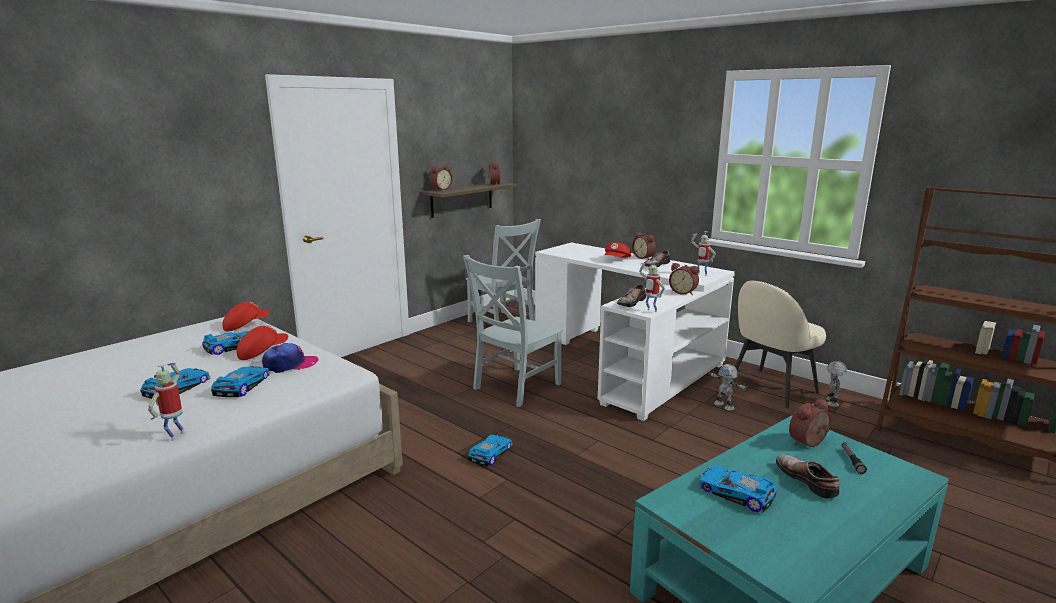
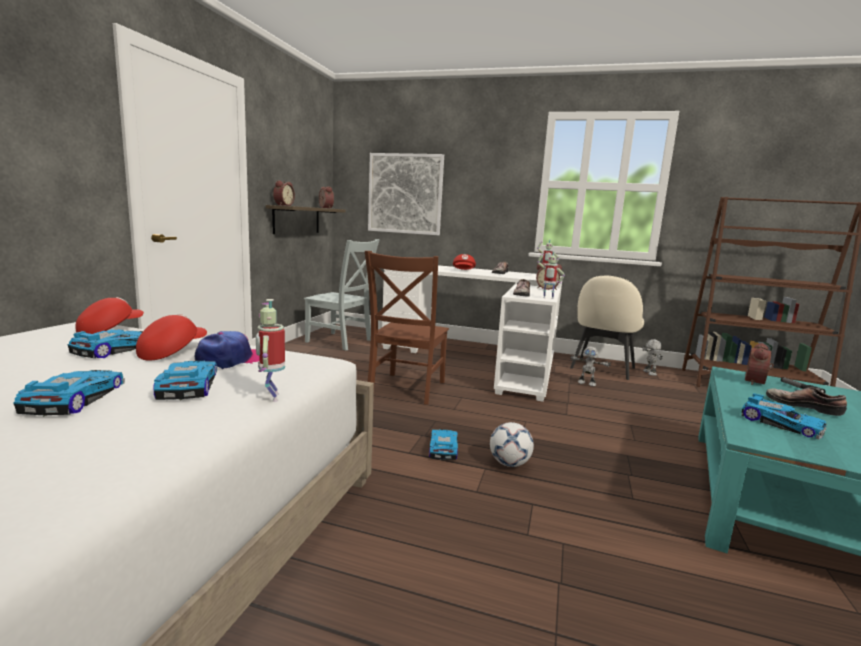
camera: 25 degrees left, 5 degrees down
toy robot [148,363,185,441] -> toy robot moved to [256,299,285,402]
grey chair [463,255,563,407] -> brown chair [365,251,449,405]
alarm clock [632,232,656,260] -> none
toy car [698,465,777,513] -> toy car turned 150 degrees counterclockwise [741,393,827,440]
none -> picture [368,153,444,235]
none -> football [490,422,534,467]

